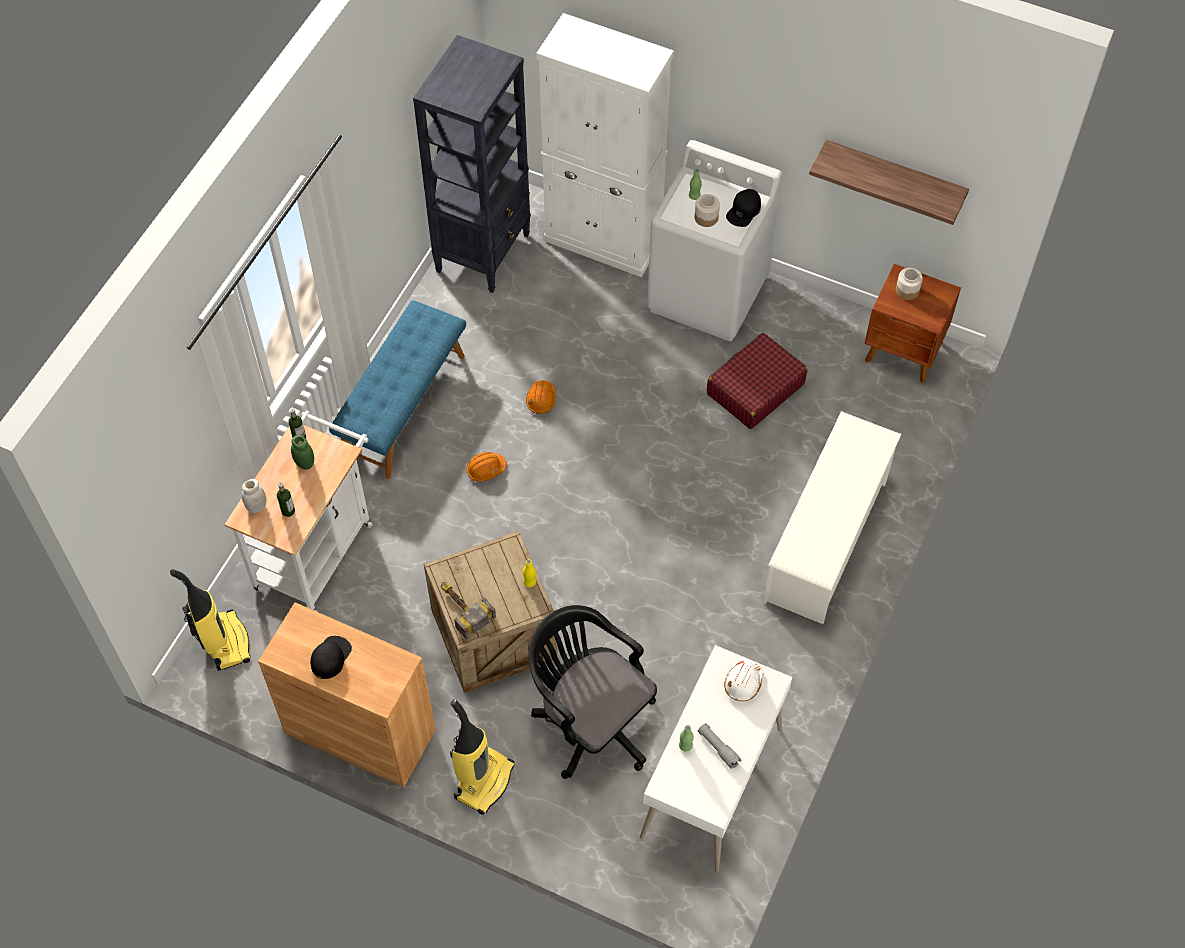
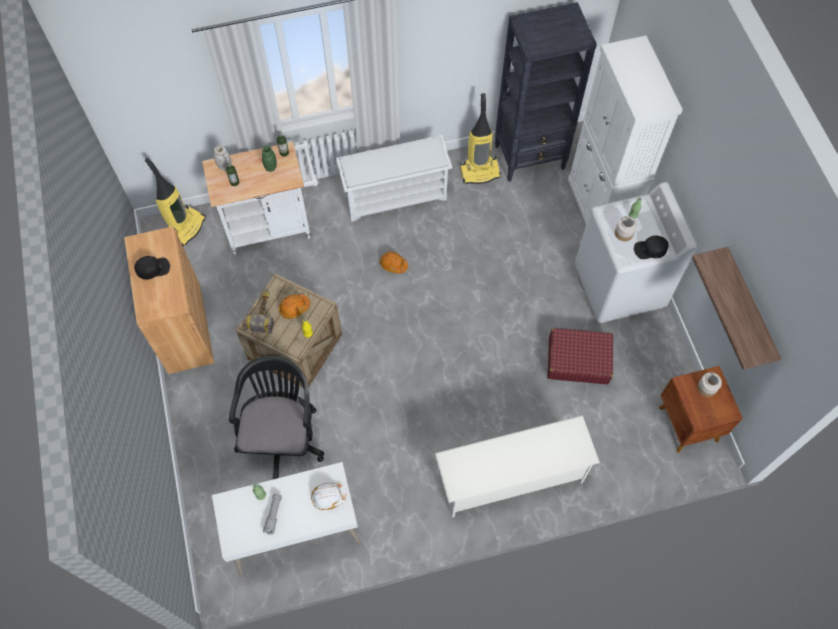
camera: 50 degrees right, 5 degrees up
blue bench [329,300,466,479] -> white shoe rack [336,135,453,222]
vacuum cleaner [450,699,515,815] -> vacuum cleaner moved to [460,93,501,184]
orange hard hat [526,380,556,414] -> orange hard hat moved to [279,294,310,319]

